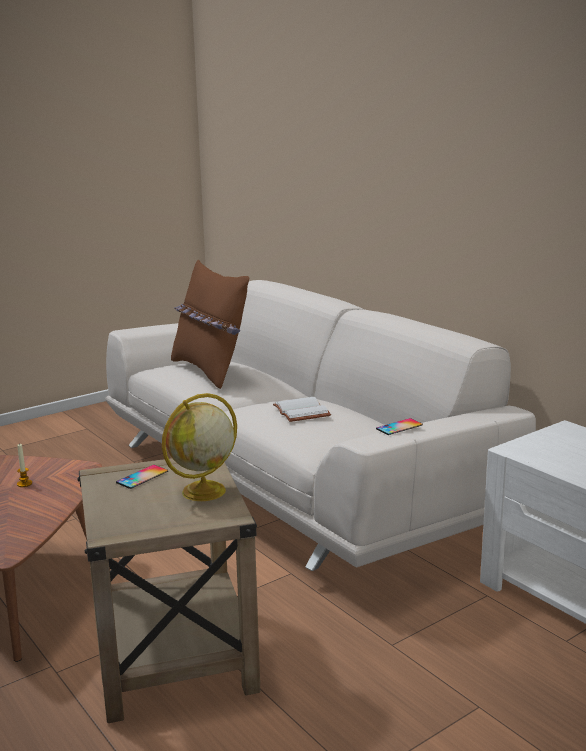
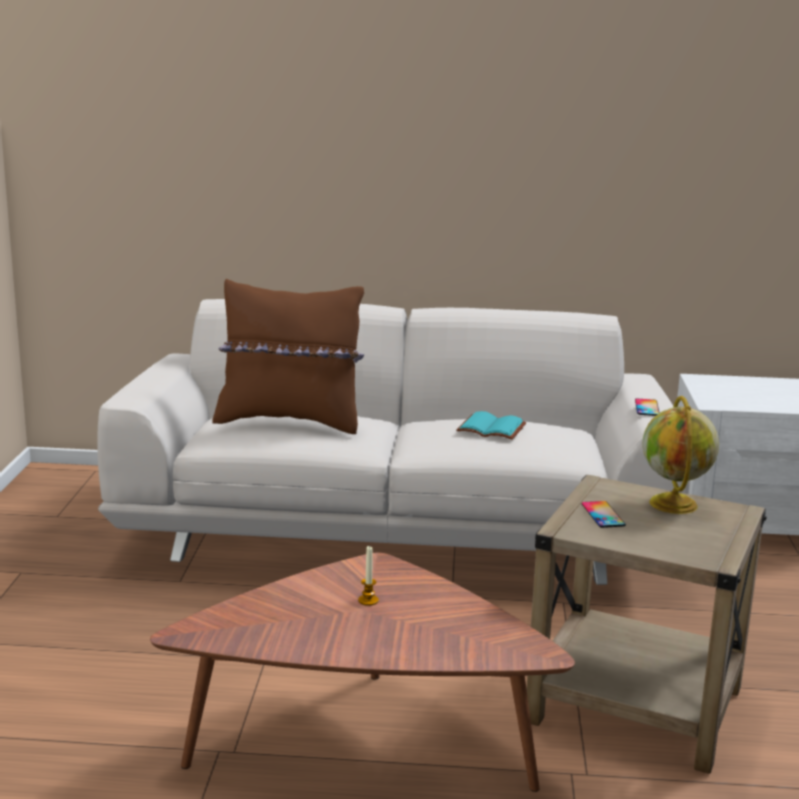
camera: 50 degrees left, 0 degrees up
white book [273,397,331,422] -> turquoise book [456,411,526,440]

